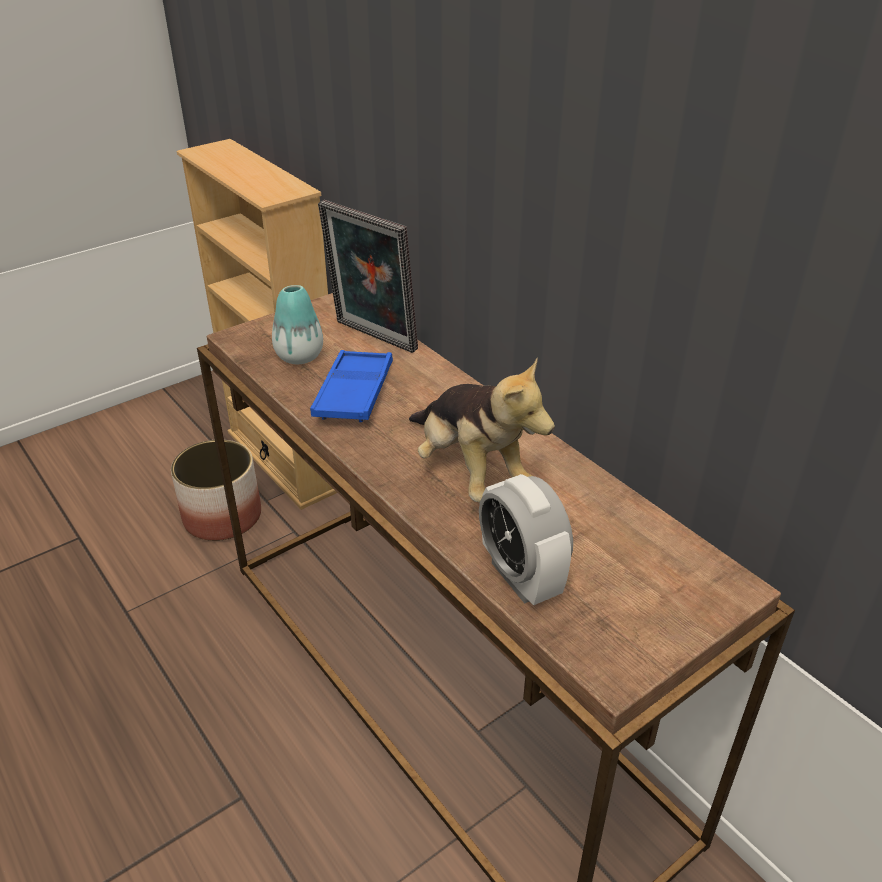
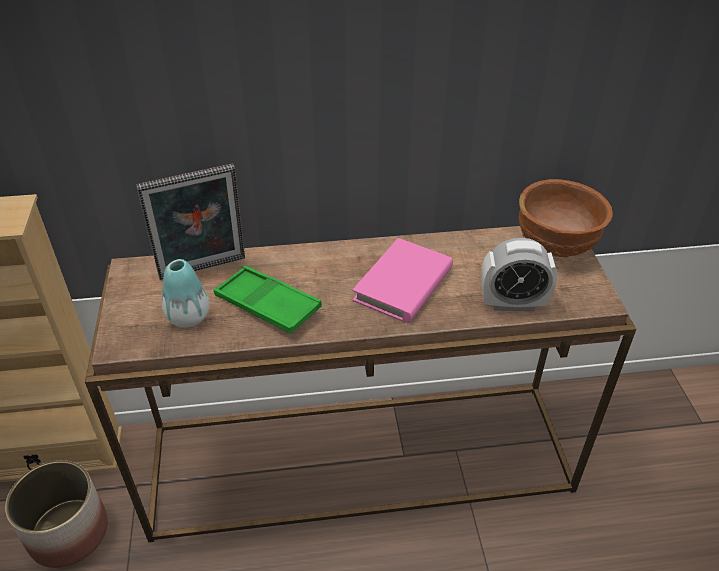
camera: 60 degrees left, 5 degrees up
blue tray [310,350,393,422] -> green tray [214,266,322,334]
plush toy [409,358,555,502] -> pink book [352,238,453,323]
none -> brown bowl [519,179,613,258]

